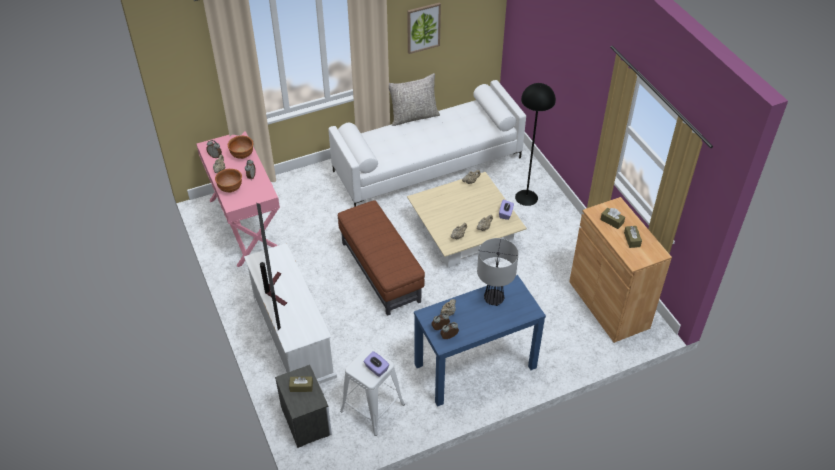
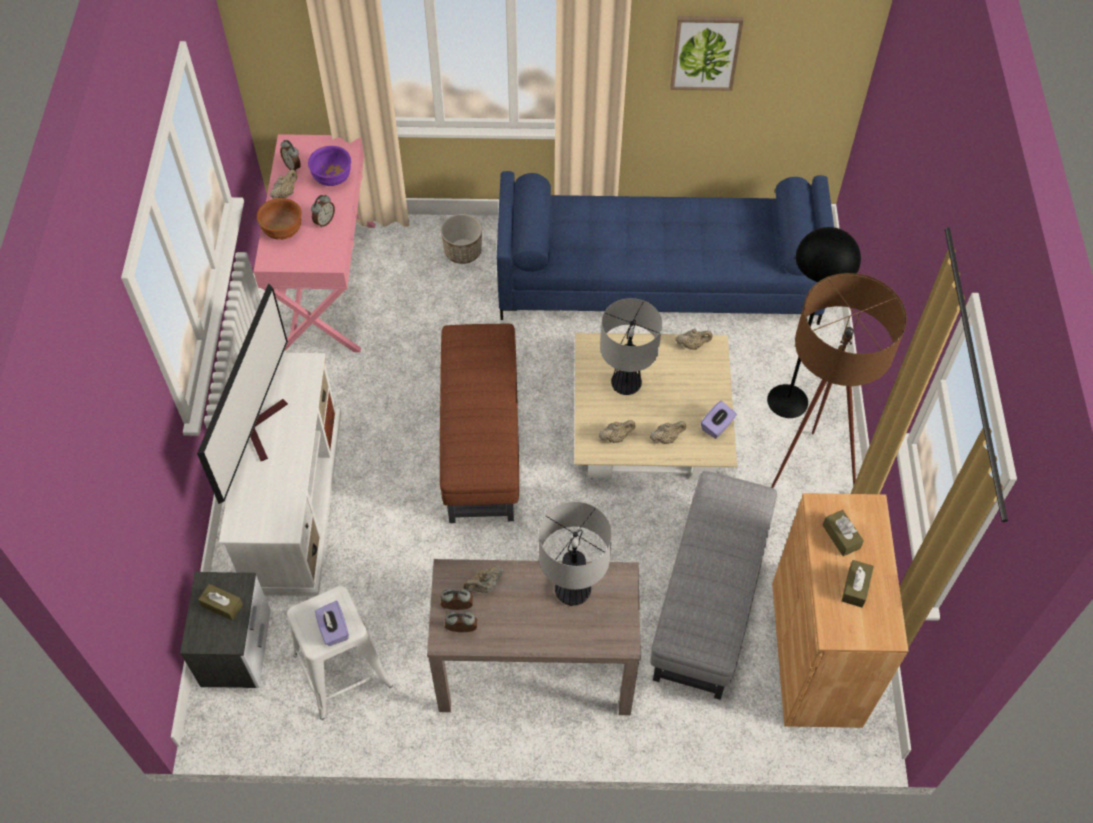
camera: 25 degrees right, 10 degrees up
brown bowl [228,136,253,159] -> purple bowl [308,146,351,186]
white sofa [328,80,526,207] -> blue sofa [497,171,834,325]
grey pillow [389,73,440,126] -> none
blue console table [414,275,546,407] -> brown console table [427,559,641,715]
none -> planter [441,214,482,264]
none -> table lamp [600,298,662,395]
none -> grey ottoman [650,471,777,700]
none -> brown floor lamp [771,273,907,488]

